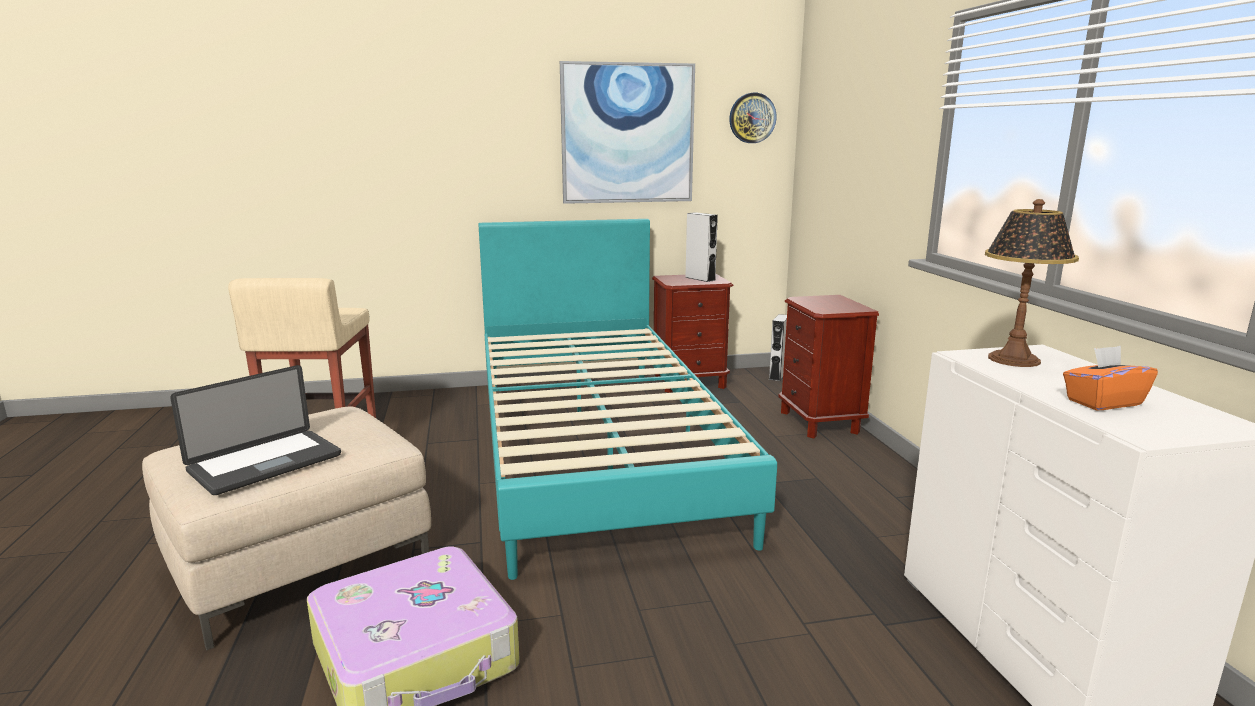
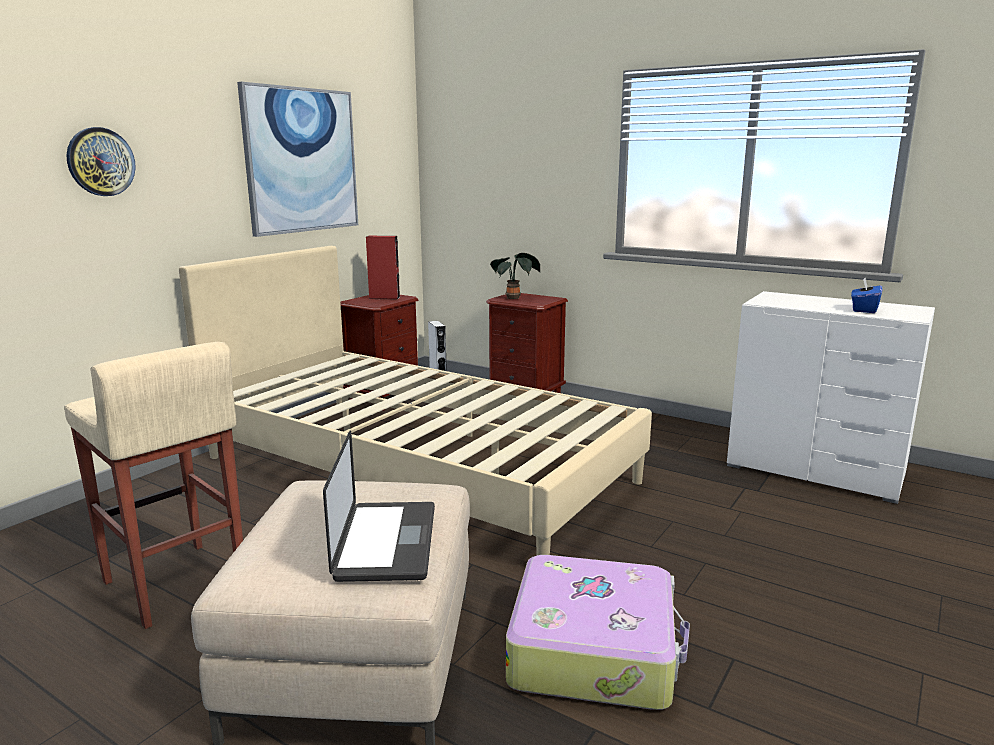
camera: 45 degrees left, 0 degrees up
turquoise bed [478,219,777,580] -> beige bed [179,246,652,555]
grey speaker [685,212,718,282] -> red speaker [366,236,400,299]
wall clock [729,93,777,143] -> wall clock moved to [67,127,136,196]
table lamp [985,199,1079,367] -> none
orange tissue box [1063,346,1158,410] -> blue tissue box [851,278,883,313]
none -> potted plant [490,253,540,299]

